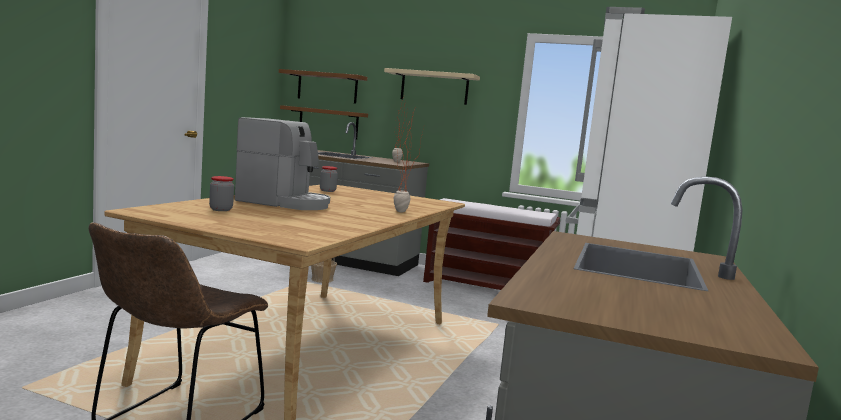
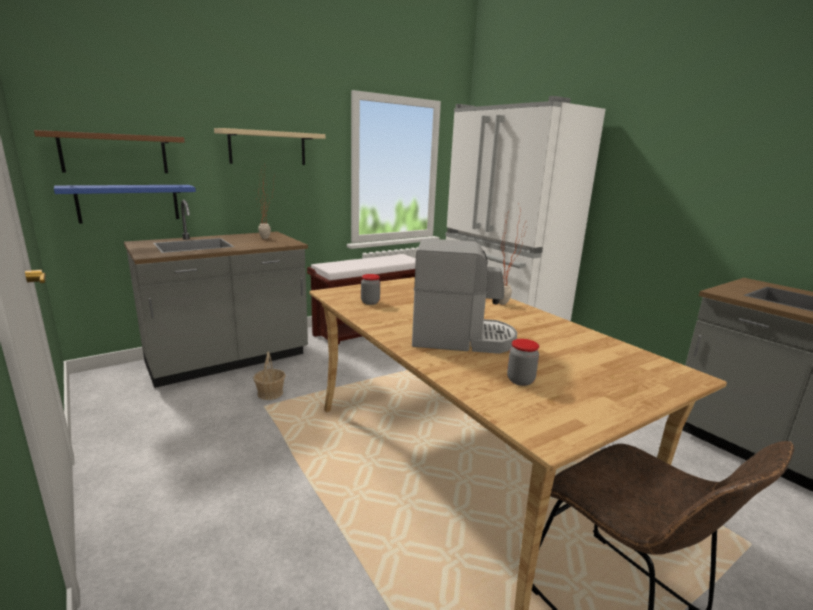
camera: 55 degrees left, 10 degrees up
coffee machine [235,117,330,210] -> coffee machine turned 45 degrees clockwise [412,238,517,354]
brown shelf [280,105,368,140] -> blue shelf [54,185,196,224]

